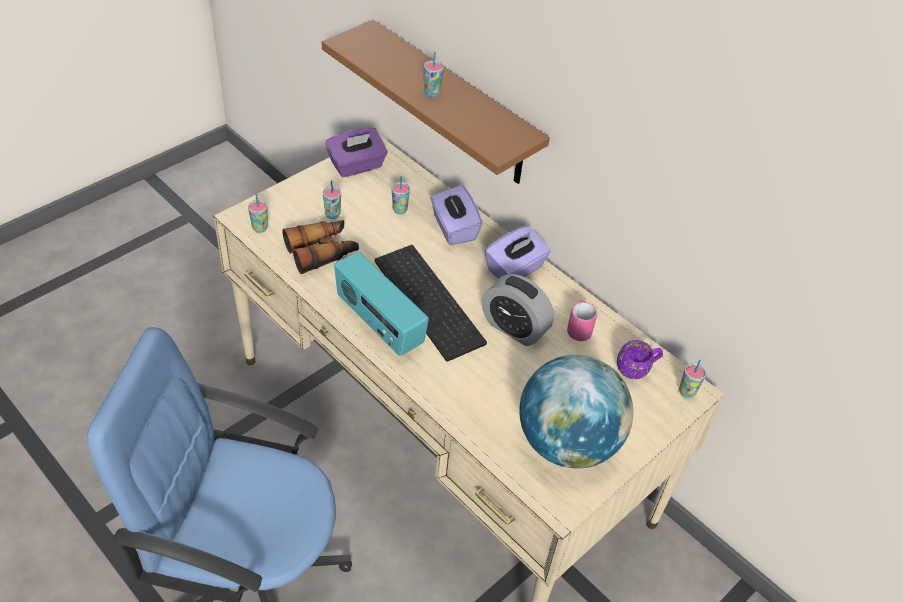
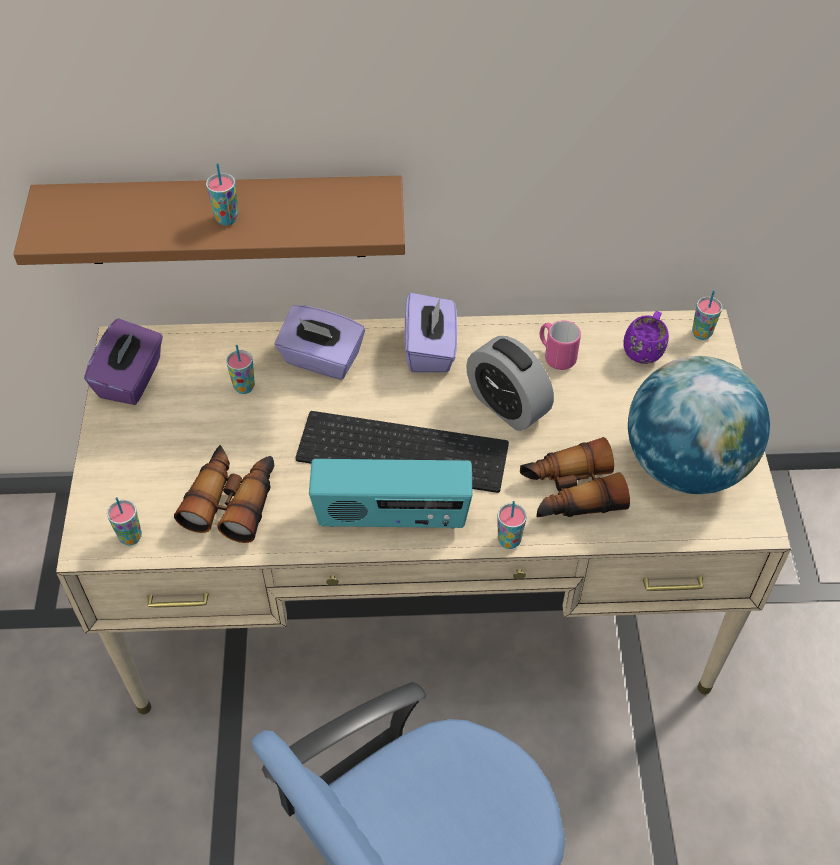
camera: 45 degrees left, 5 degrees up
cup [323,180,341,219] -> cup moved to [497,501,527,549]
alarm clock [482,274,554,346] -> alarm clock turned 60 degrees clockwise [466,336,554,431]
none -> binoculars [520,437,630,517]

